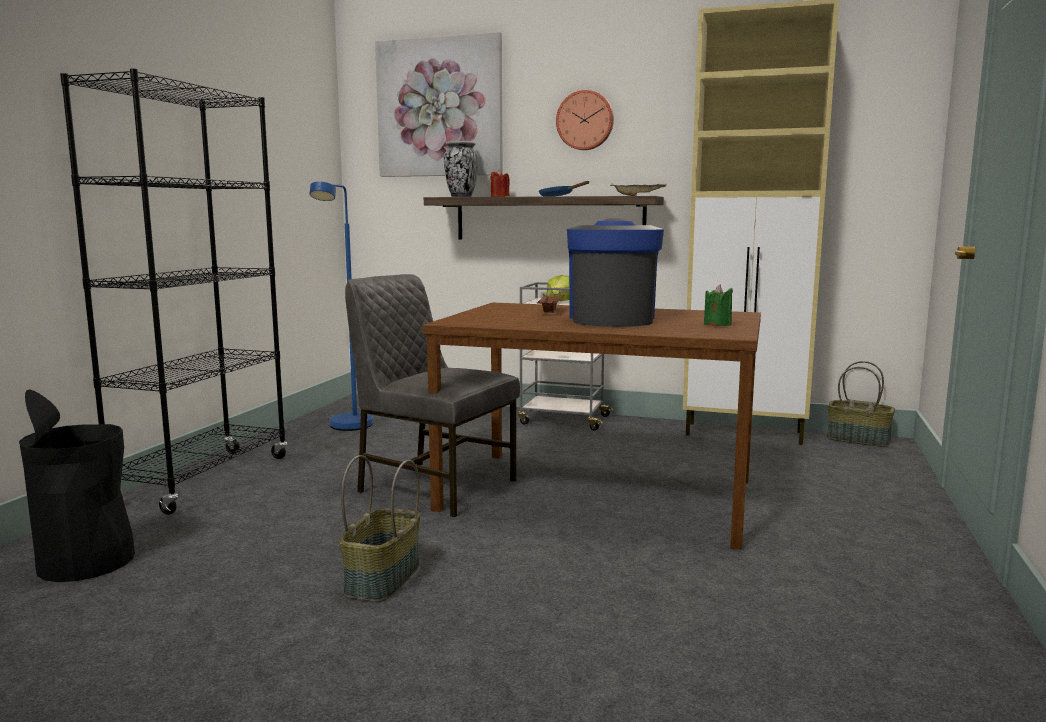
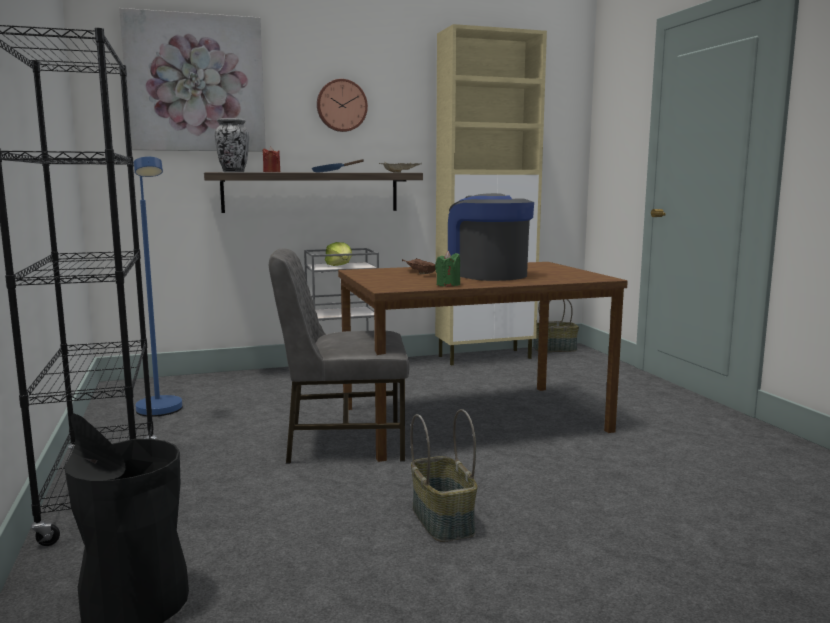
camera: 35 degrees left, 0 degrees up
green candle [704,285,733,326] -> green candle moved to [435,251,460,287]

